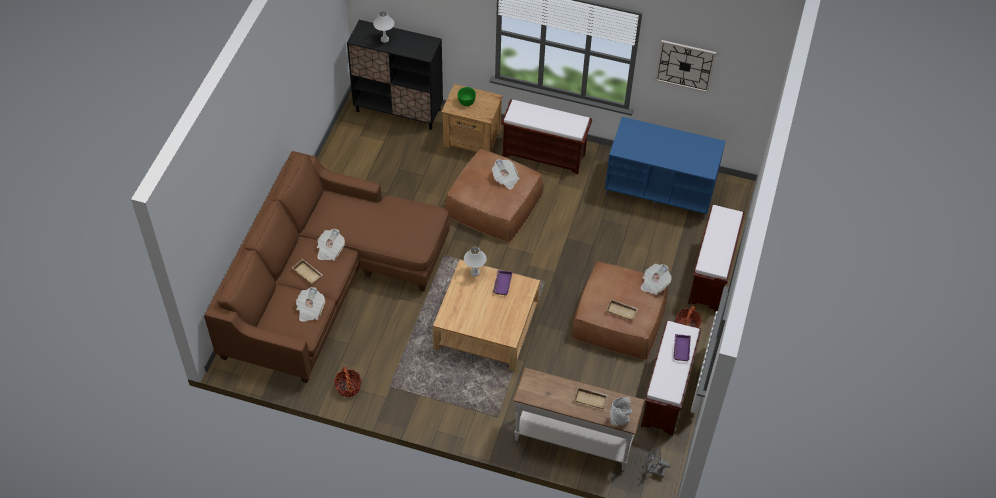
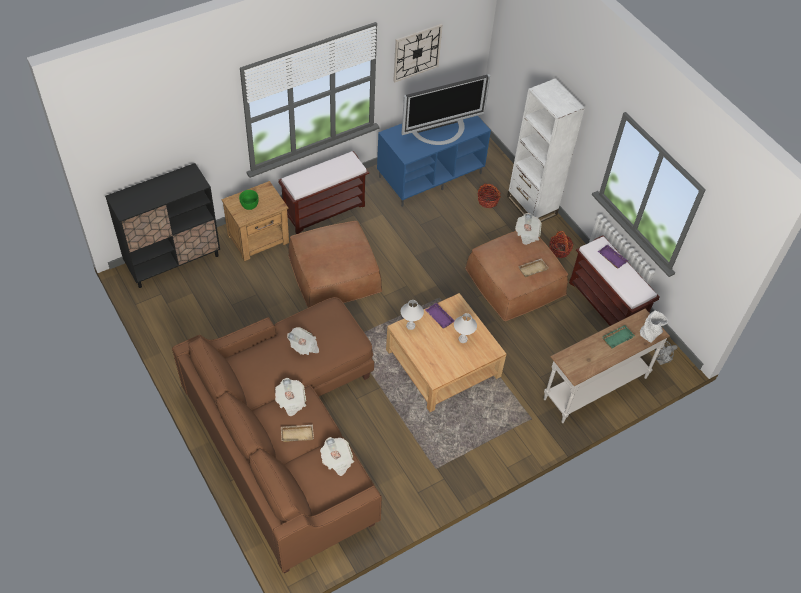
camera: 50 degrees left, 0 degrees up
basket [334,367,362,397] -> basket moved to [478,183,501,208]
white table lamp [373,11,394,43] -> white table lamp moved to [454,313,477,343]
newspaper [492,159,520,190] -> newspaper moved to [287,327,319,355]
beige tray [574,387,608,409] -> green tray [602,325,635,349]
brown bench [688,205,745,311] -> white bookcase [507,78,585,222]
none -> television [402,74,490,145]

